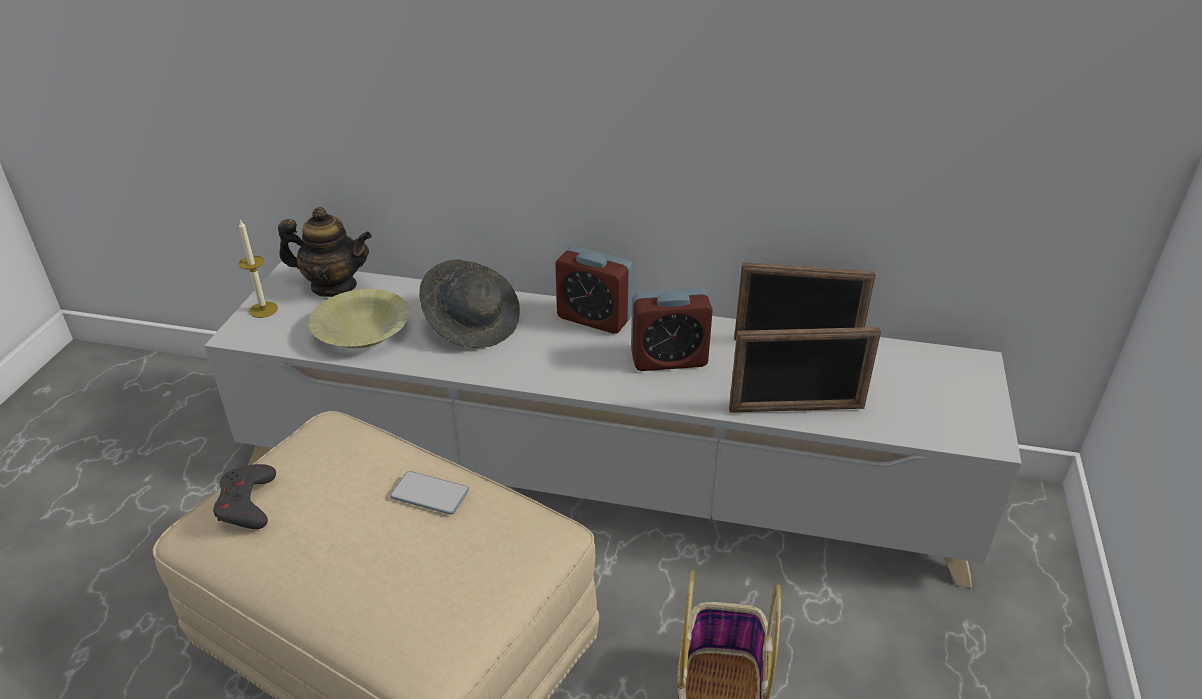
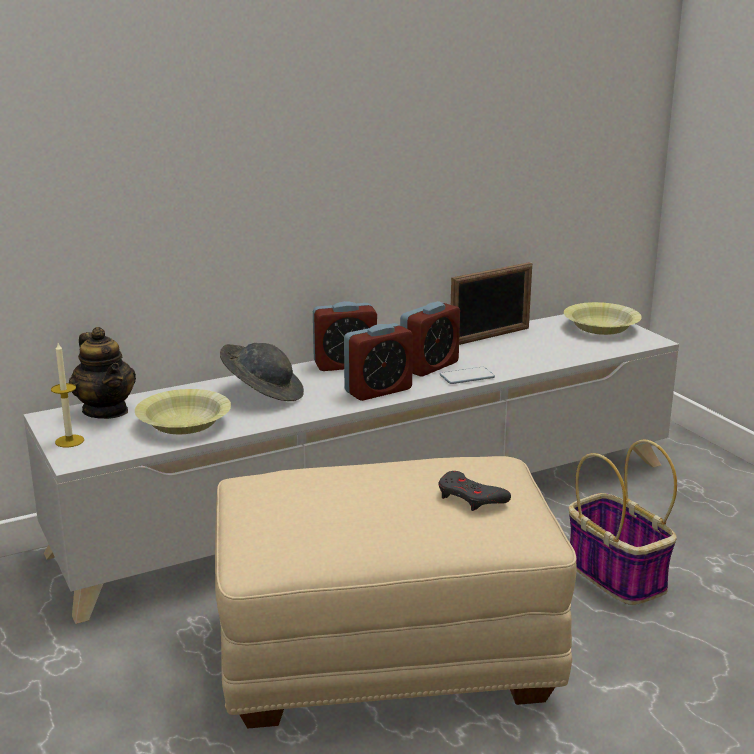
camera: 40 degrees left, 15 degrees down
grey game controller [213,464,276,529] -> grey game controller moved to [438,471,511,511]
teapot [278,207,372,297] -> teapot turned 90 degrees clockwise [69,327,136,419]
phone [390,471,469,515] -> phone moved to [440,367,495,384]
picture frame [729,327,881,413] -> none
none -> alarm clock [344,323,413,401]
none -> yellow bowl [564,302,642,335]

